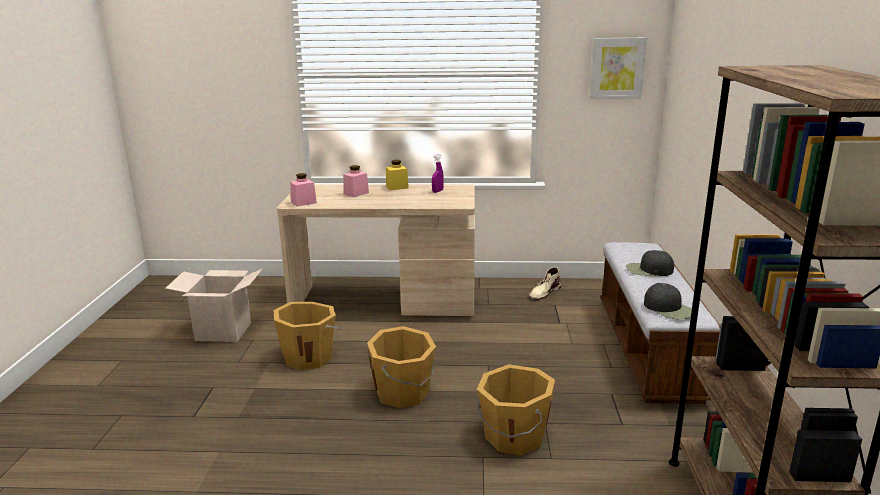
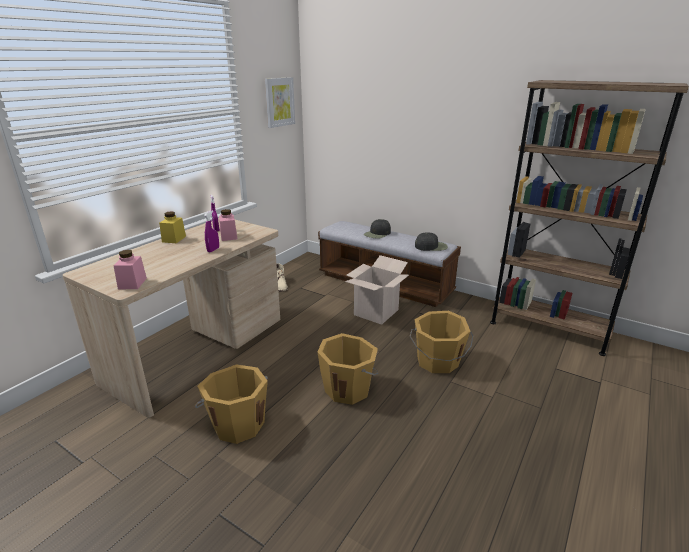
camera: 60 degrees left, 5 degrees up
cardboard box [165,268,263,342] -> cardboard box moved to [345,255,409,325]
pink jar [343,165,369,197] -> pink jar moved to [219,209,237,241]
none -> purple spray bottle [204,210,219,252]

